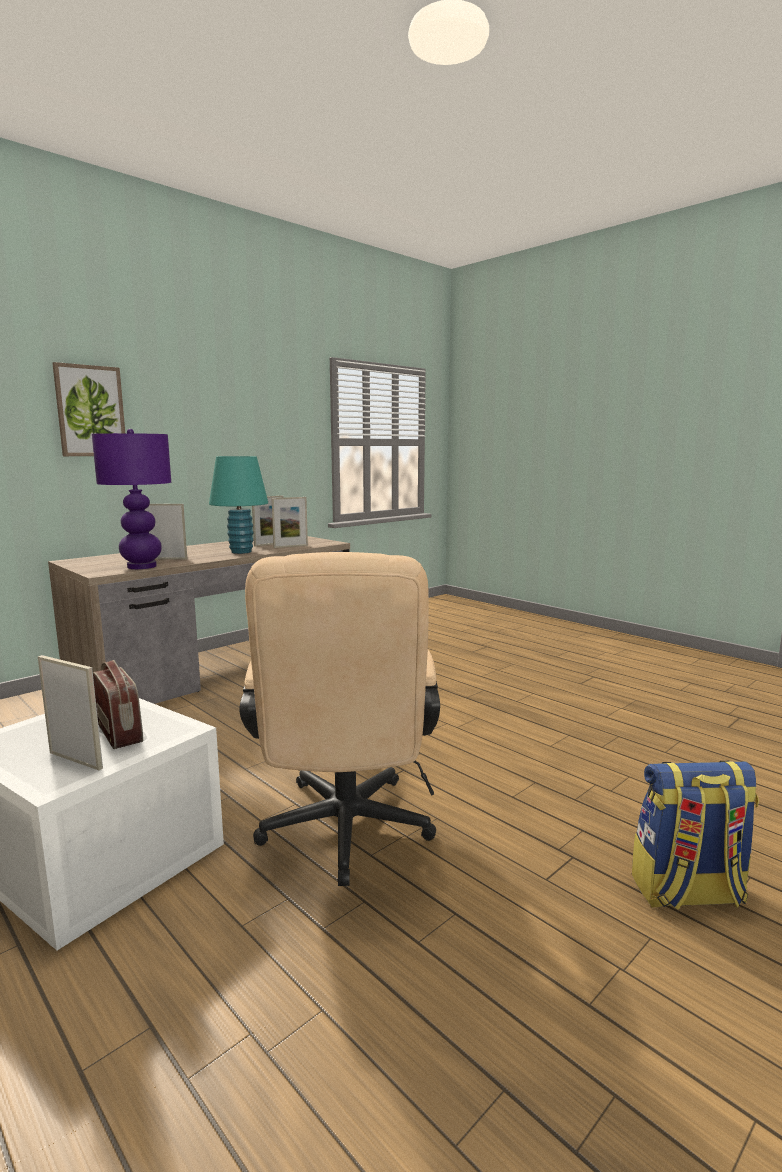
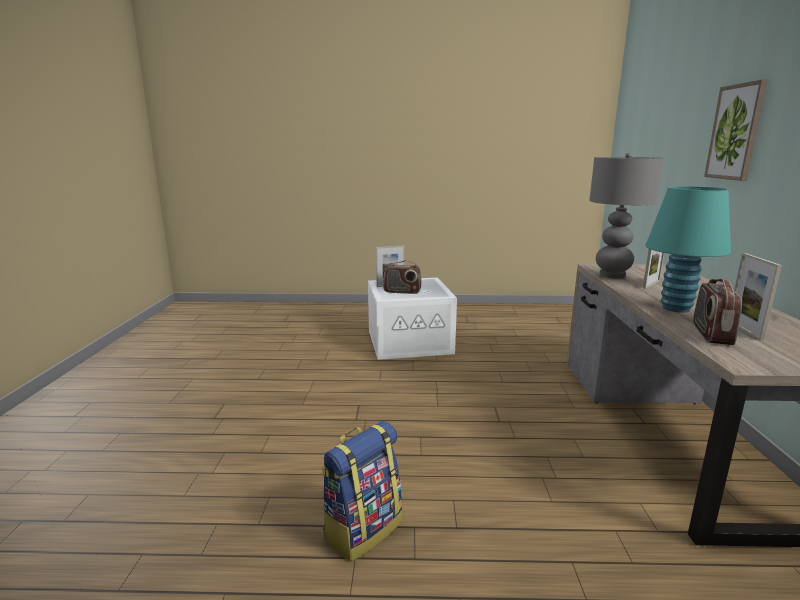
camera: 135 degrees right, 5 degrees up
purple table lamp [92,429,171,569] -> grey table lamp [589,153,664,279]
beige office chair [239,552,440,886] -> none
picture frame [272,497,308,548] -> radio [693,279,742,345]
backpack [632,761,759,910] -> backpack moved to [321,421,402,562]

